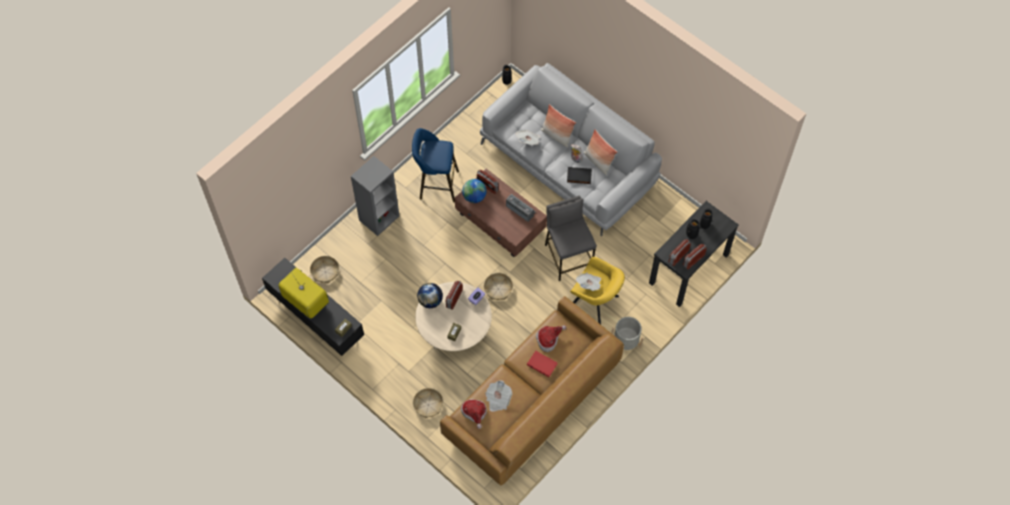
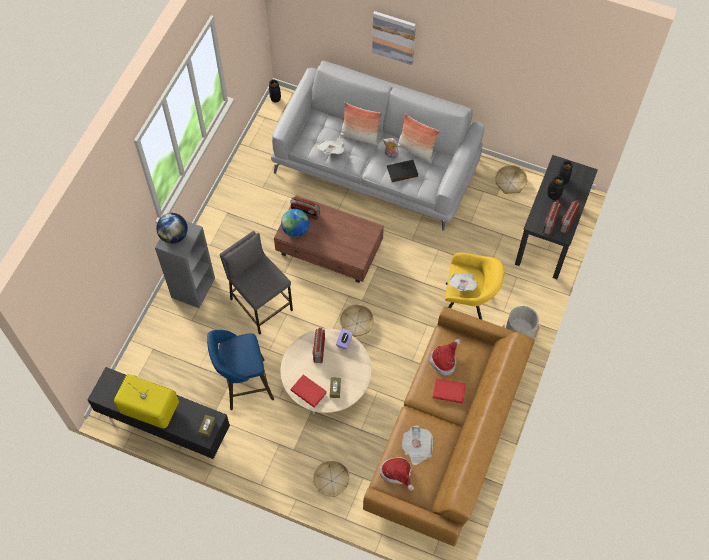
camera: 20 degrees left, 0 degrees up
basket [310,256,339,284] -> basket moved to [496,165,527,194]
blue stool [412,128,459,202] -> blue stool moved to [207,330,274,410]
globe [417,283,443,308] -> globe moved to [156,213,188,244]
radio [506,194,536,222] -> none
grey stool [545,196,597,281] -> grey stool moved to [220,231,293,334]
none -> red book [291,374,327,408]
none -> picture [372,11,416,65]

